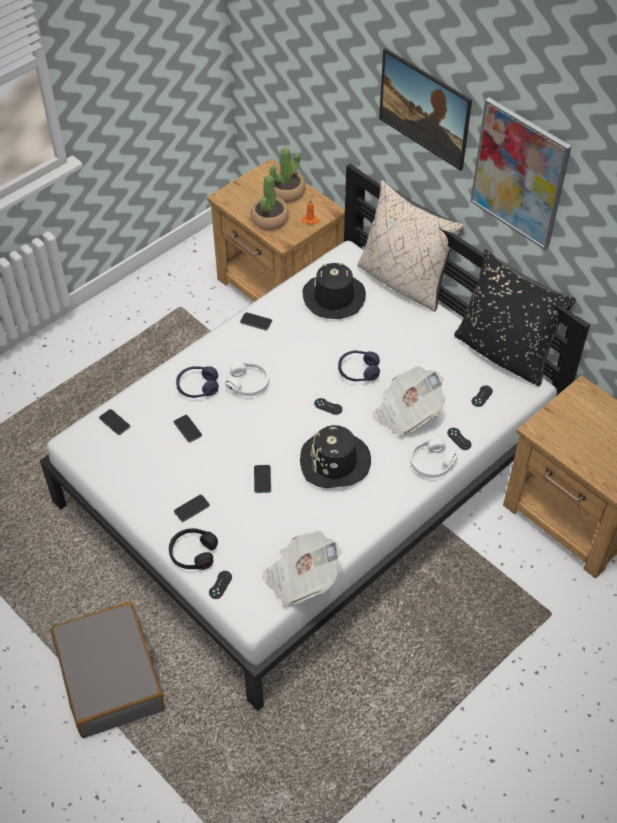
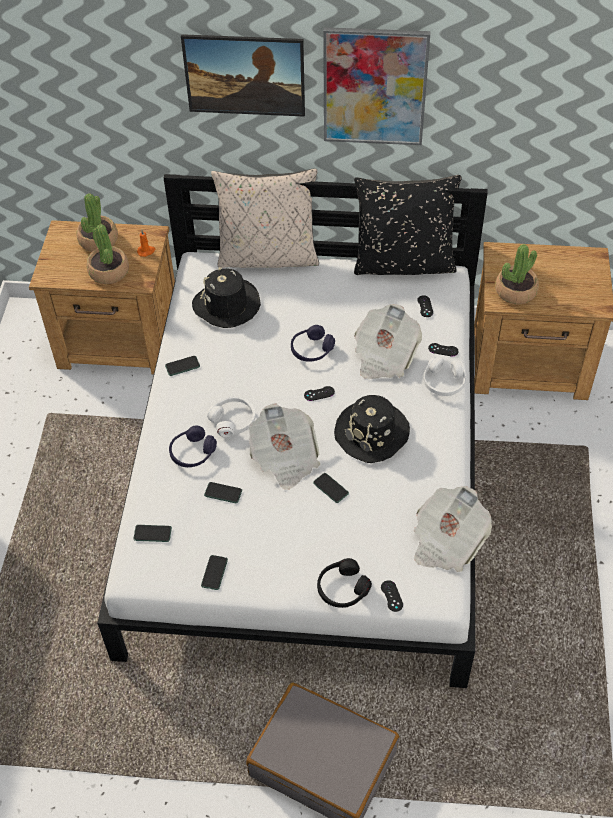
camera: 40 degrees left, 0 degrees up
phone [174,495,210,522] -> phone moved to [201,555,228,590]
none -> newspaper [249,403,320,490]
none -> potted plant [495,244,539,304]

